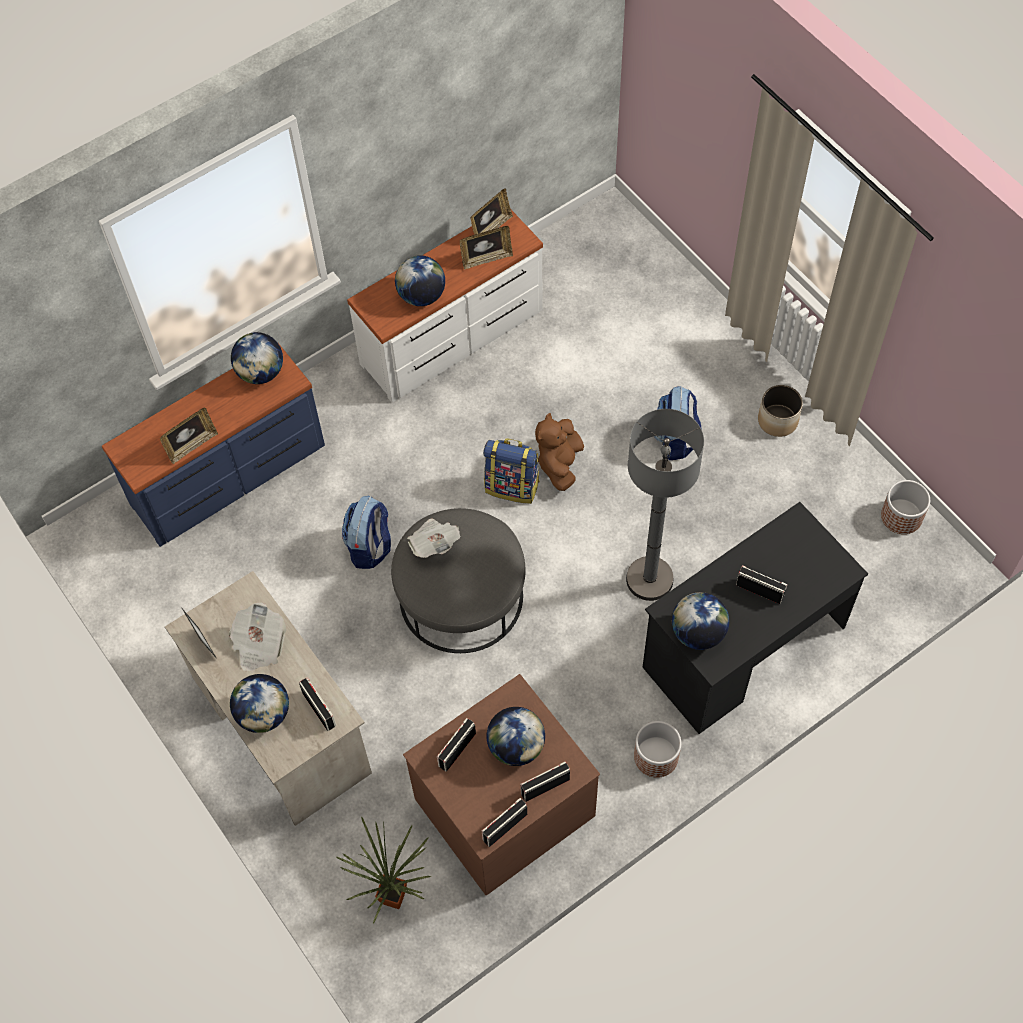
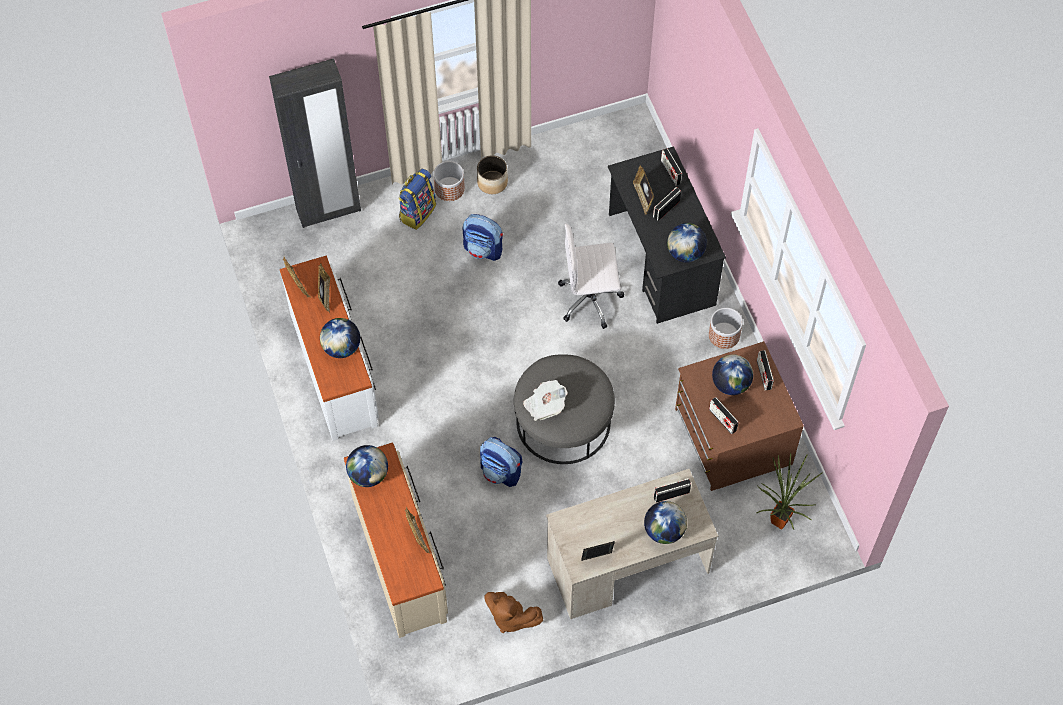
camera: 75 degrees left, 0 degrees up
blue dresser [102,342,325,547] -> beige dresser [344,442,448,638]
newspaper [229,602,287,671] -> none
radio [482,798,527,847] -> radio moved to [661,148,682,186]
backpack [483,438,540,504] -> backpack moved to [399,169,436,230]
brown plush toy [535,413,584,491] -> brown plush toy moved to [484,592,543,633]
grey floor lamp [626,409,704,601] -> white office chair [558,224,624,329]
planter [881,480,930,534] -> planter moved to [433,161,465,201]
none -> black wardrobe [269,58,361,228]
none -> picture frame [633,165,654,215]

